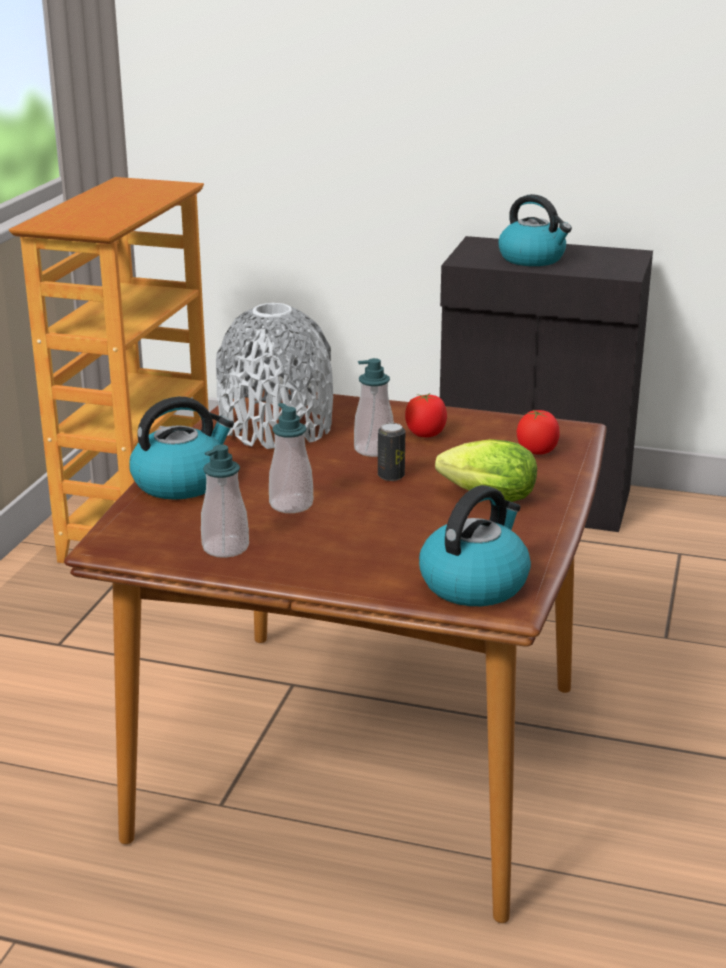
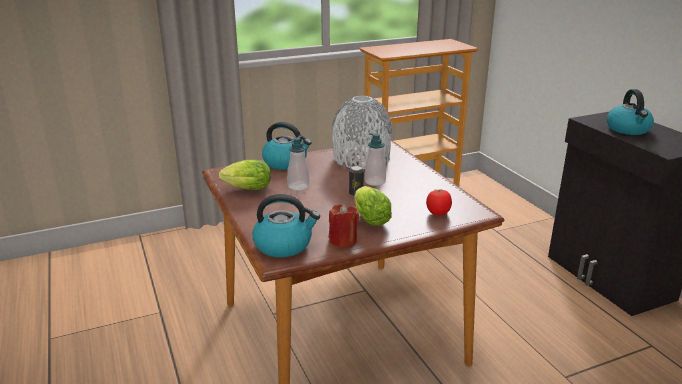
camera: 50 degrees right, 0 degrees up
soap dispenser [201,445,249,558] -> lettuce [219,160,271,190]
tomato [405,393,447,437] -> none
none -> red candle [329,204,359,248]

